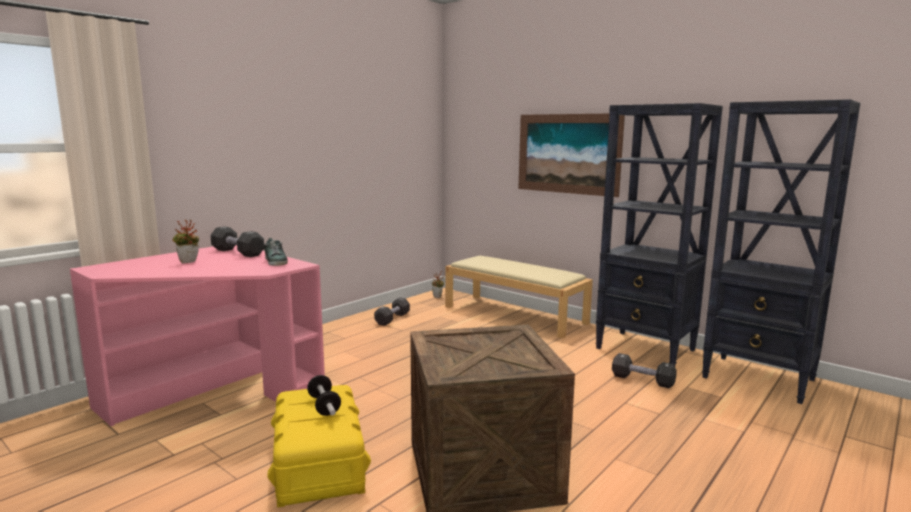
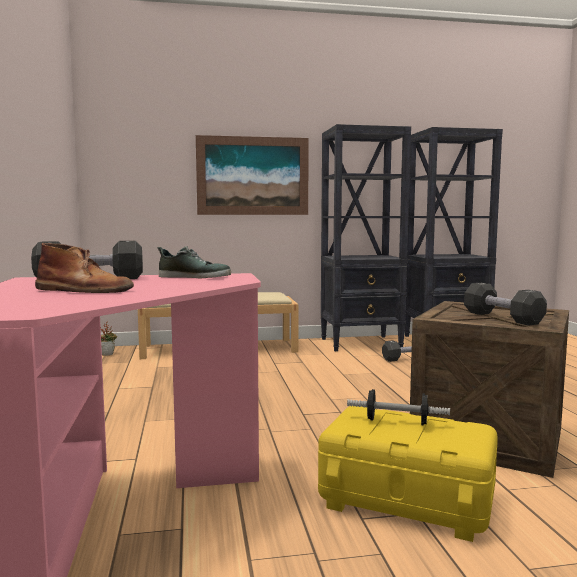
camera: 50 degrees left, 5 degrees down
potted plant [172,220,199,263] -> brown boot [35,243,134,293]
black dumbbell [374,298,410,326] -> black dumbbell moved to [464,283,547,326]

